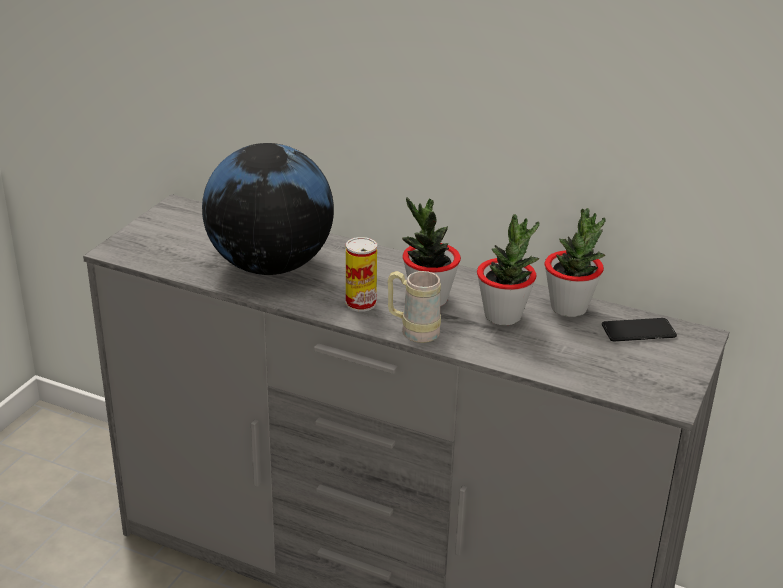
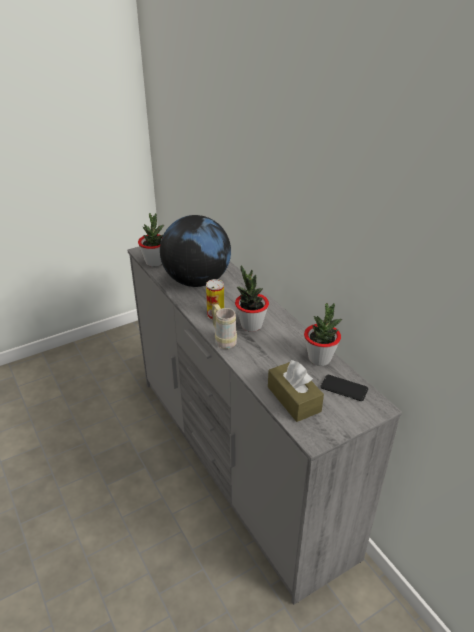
camera: 35 degrees right, 5 degrees up
potted plant [477,214,539,325] -> potted plant moved to [138,213,164,267]
none -> brown tissue box [268,360,324,422]

